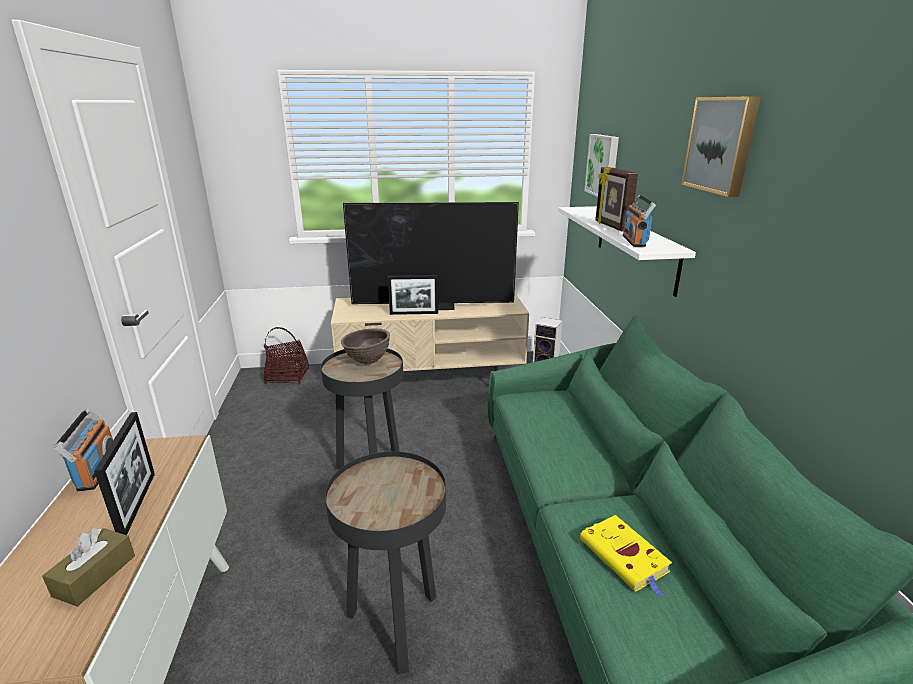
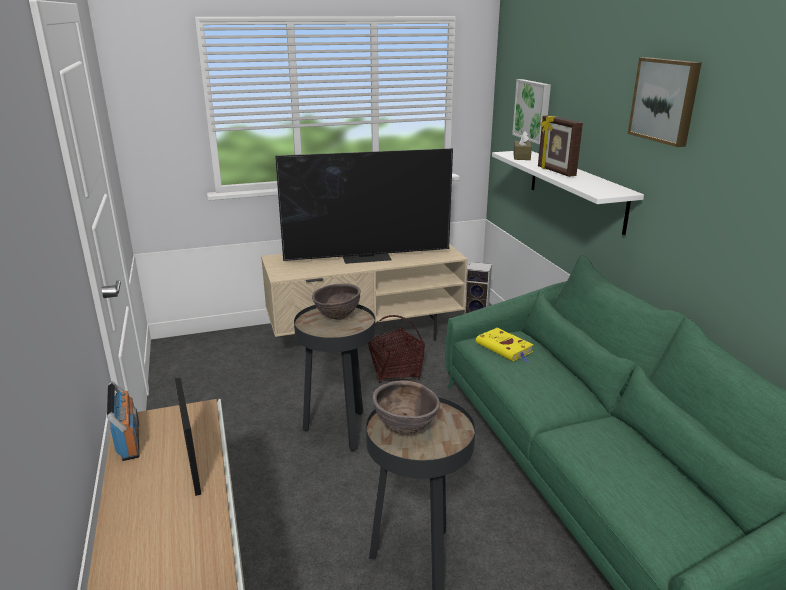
camera: 10 degrees left, 0 degrees up
brown tissue box [42,528,135,606] -> brown tissue box moved to [513,131,532,160]
basket [263,327,309,384] -> basket moved to [368,315,425,383]
picture frame [388,275,438,315] -> none
yellow book [580,515,672,597] -> yellow book moved to [476,328,533,363]
radio [623,195,656,247] -> none
none -> brown bowl [373,381,440,434]

